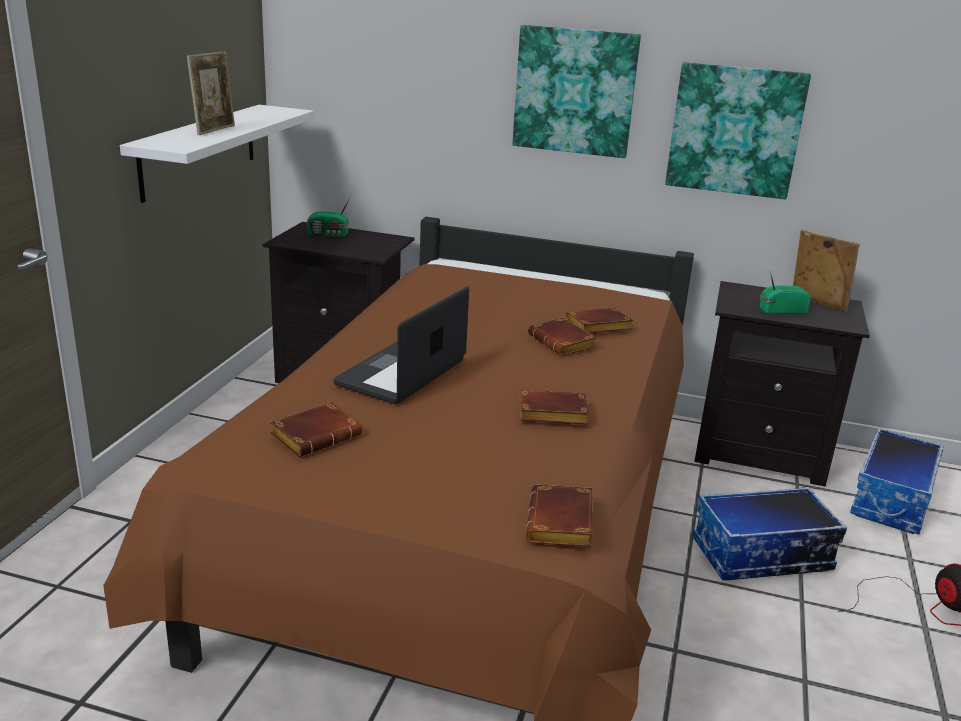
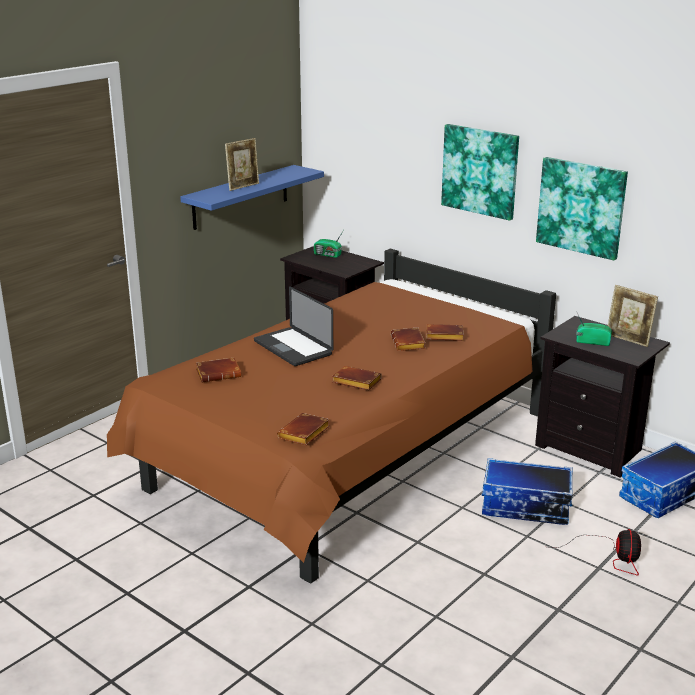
camera: 25 degrees right, 0 degrees up
white shelf [120,105,314,203] -> blue shelf [180,165,324,230]
laptop [333,286,469,404] -> laptop turned 90 degrees counterclockwise [254,286,333,366]
picture frame [793,230,859,312] -> picture frame turned 150 degrees clockwise [608,285,658,347]

